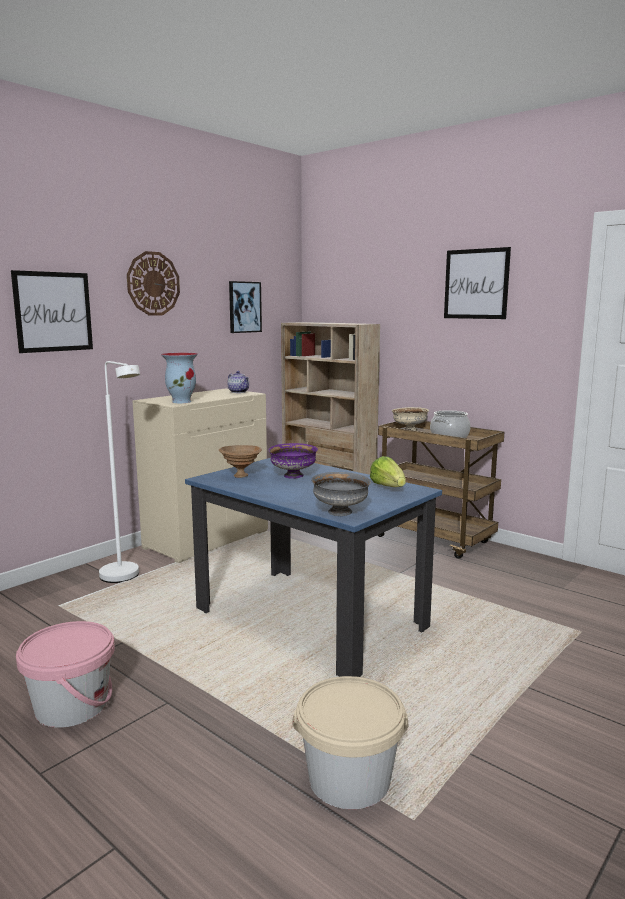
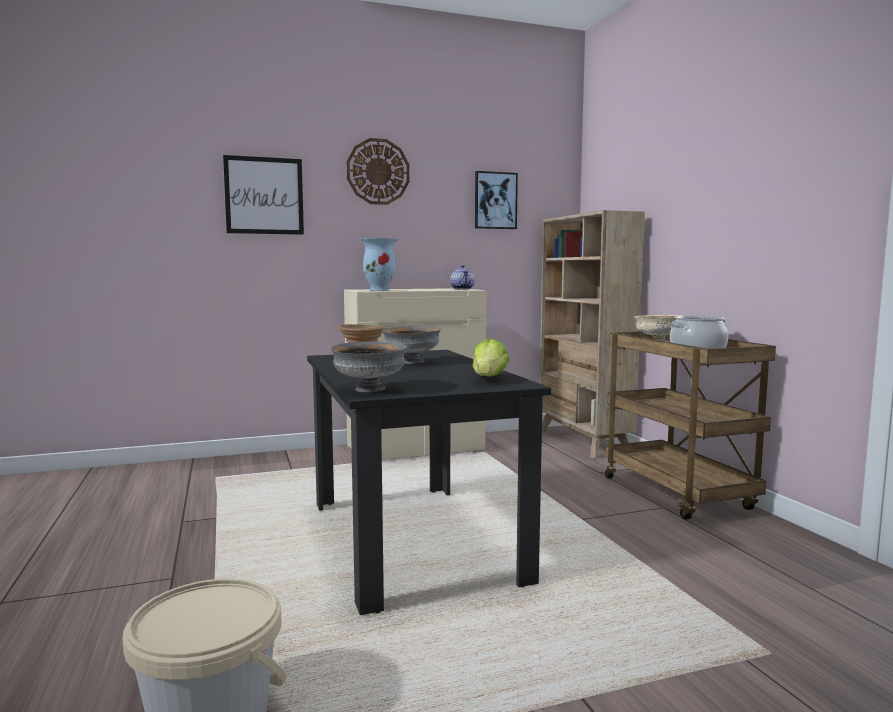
camera: 30 degrees right, 5 degrees down
pink bucket [16,621,115,728] -> none
white floor lamp [99,361,140,583] -> none
blue dining table [185,458,442,677] -> black dining table [307,350,551,615]
purple bowl [269,443,318,479] -> grey bowl [382,326,441,364]
picture [444,247,511,319] -> none

